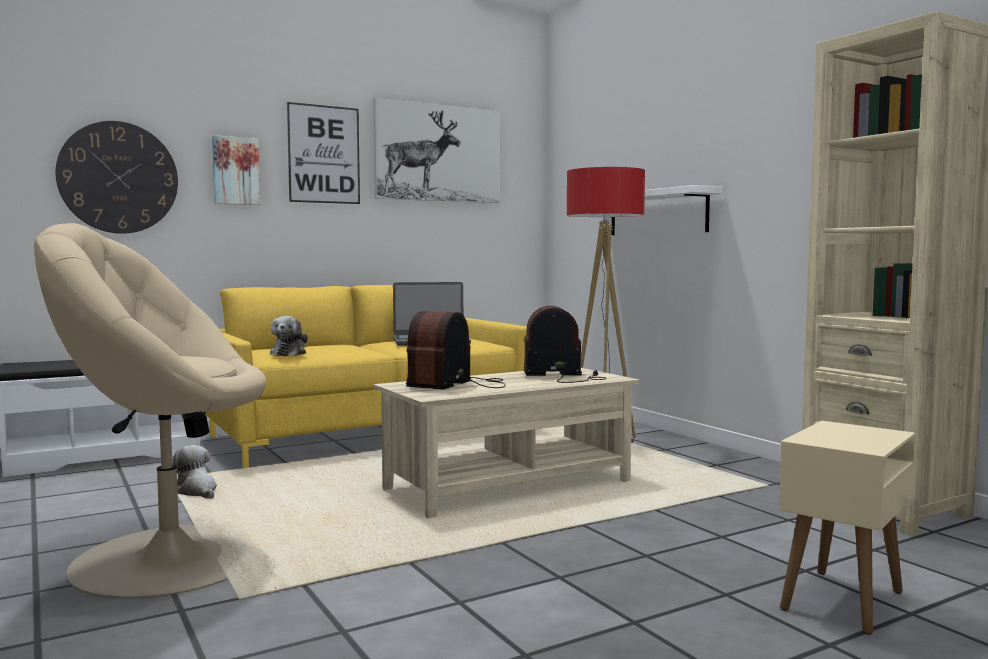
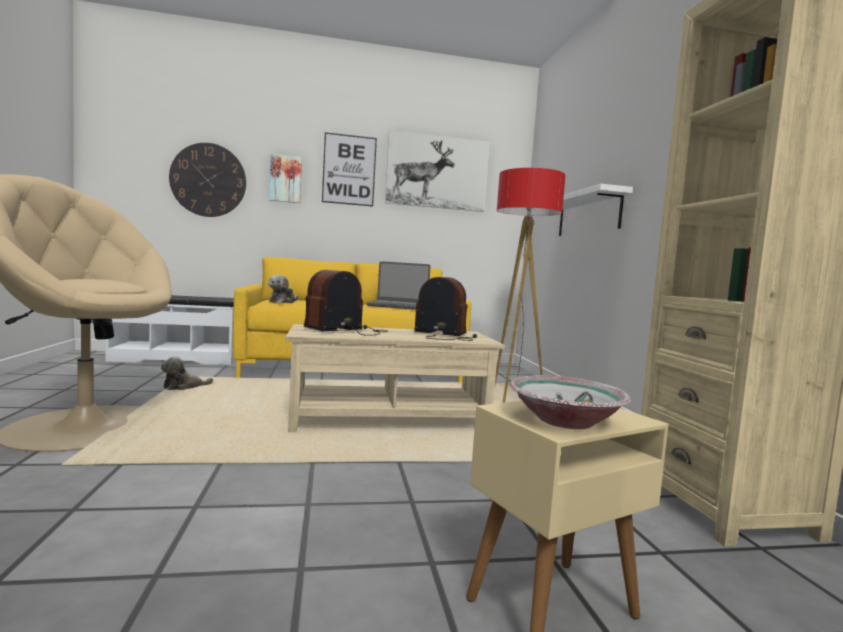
camera: 20 degrees right, 0 degrees up
plush toy [172,445,217,499] -> plush toy turned 105 degrees counterclockwise [161,356,213,390]
none -> bowl [510,375,631,429]

